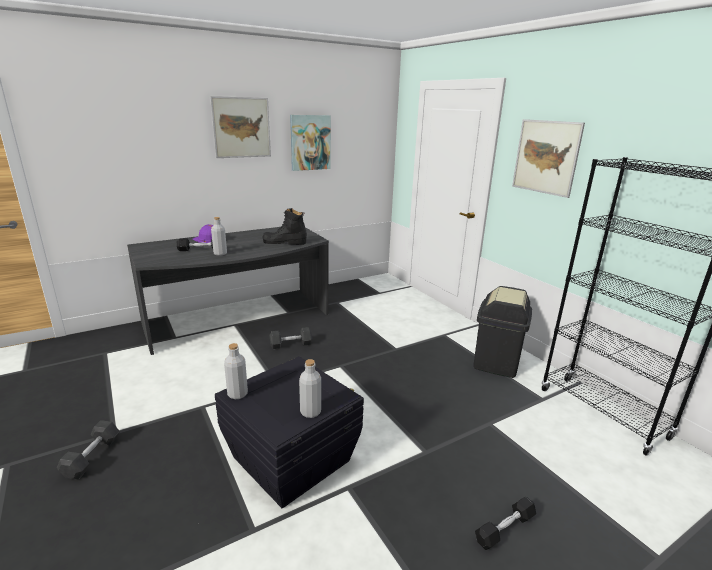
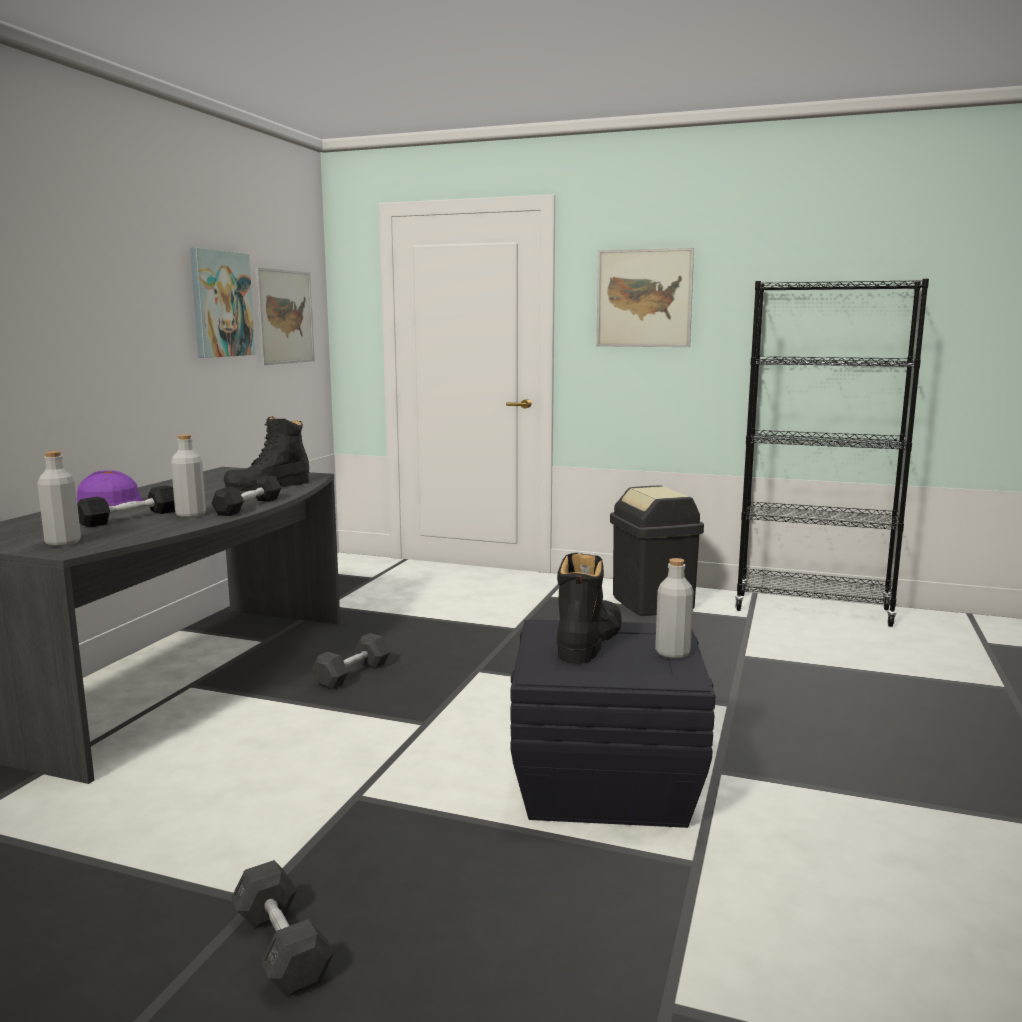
camera: 40 degrees left, 10 degrees down
picture [210,96,271,158] -> picture moved to [255,267,315,365]
grey bottle [224,343,248,399] -> grey bottle moved to [37,451,81,547]
black dumbbell [475,497,536,550] -> black dumbbell moved to [211,475,282,516]
none -> black boot [556,553,622,664]

